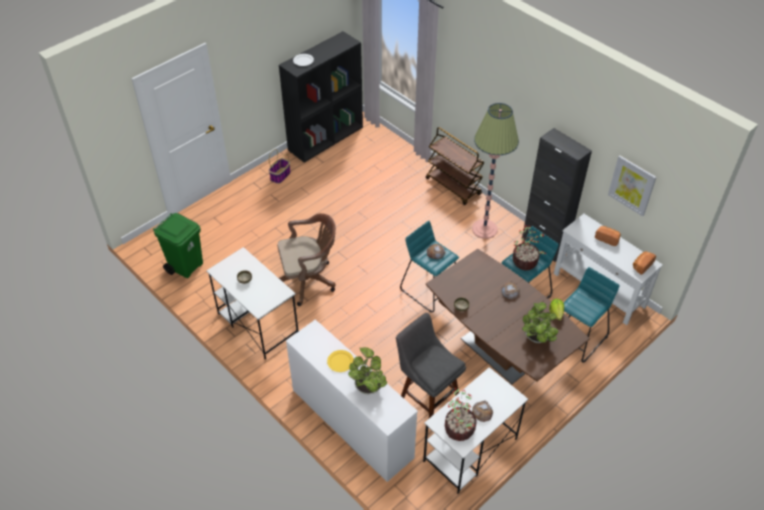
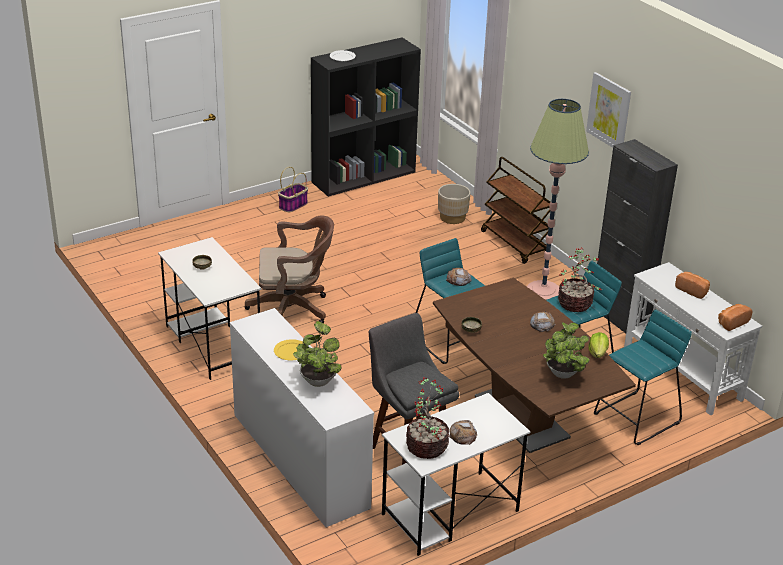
camera: 10 degrees right, 15 degrees down
green trash can [153,213,203,278] -> none
picture [608,156,656,216] -> picture moved to [586,72,631,148]
none -> beige planter [438,184,470,224]

